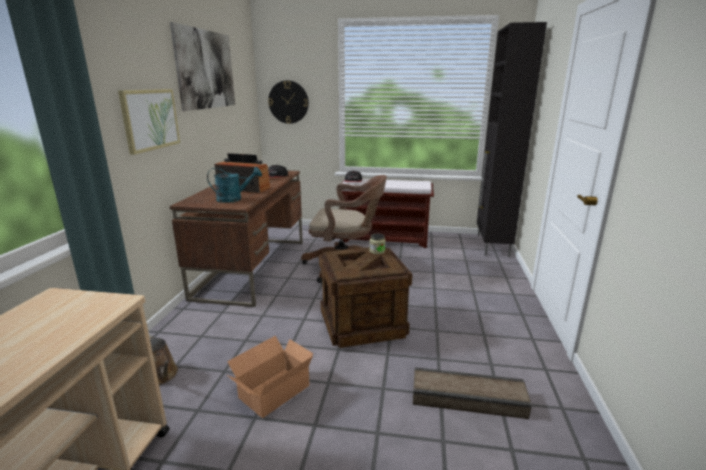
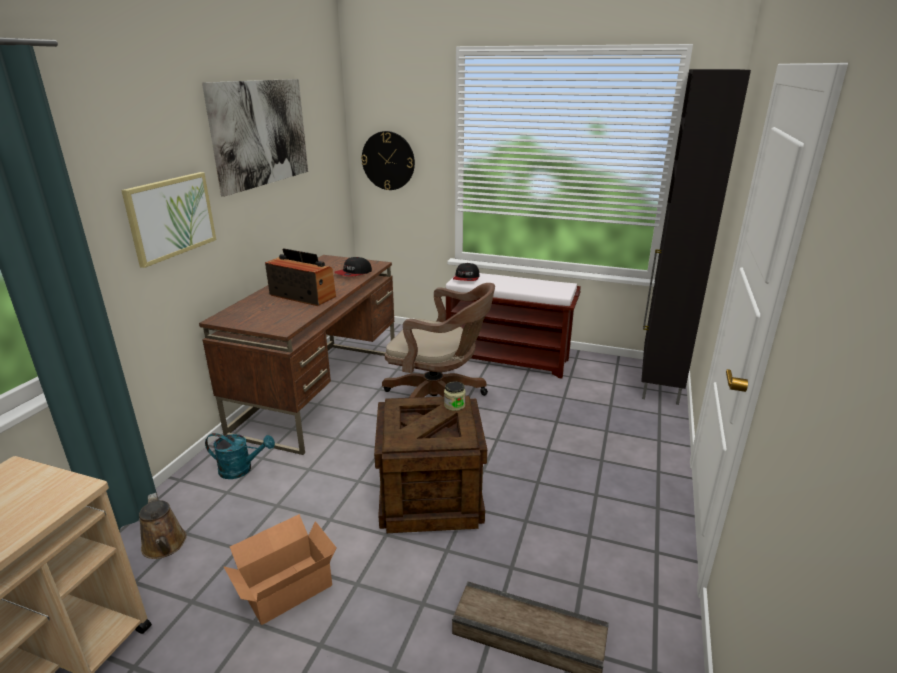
camera: 10 degrees right, 5 degrees up
turquoise watering can [207,167,262,203] -> turquoise watering can moved to [205,433,275,479]

